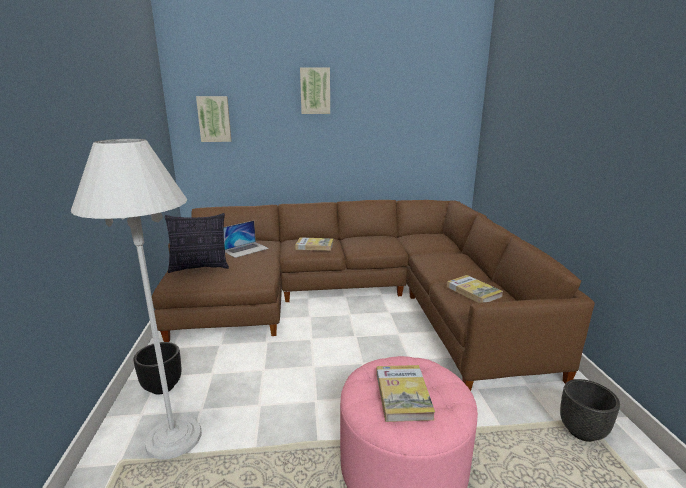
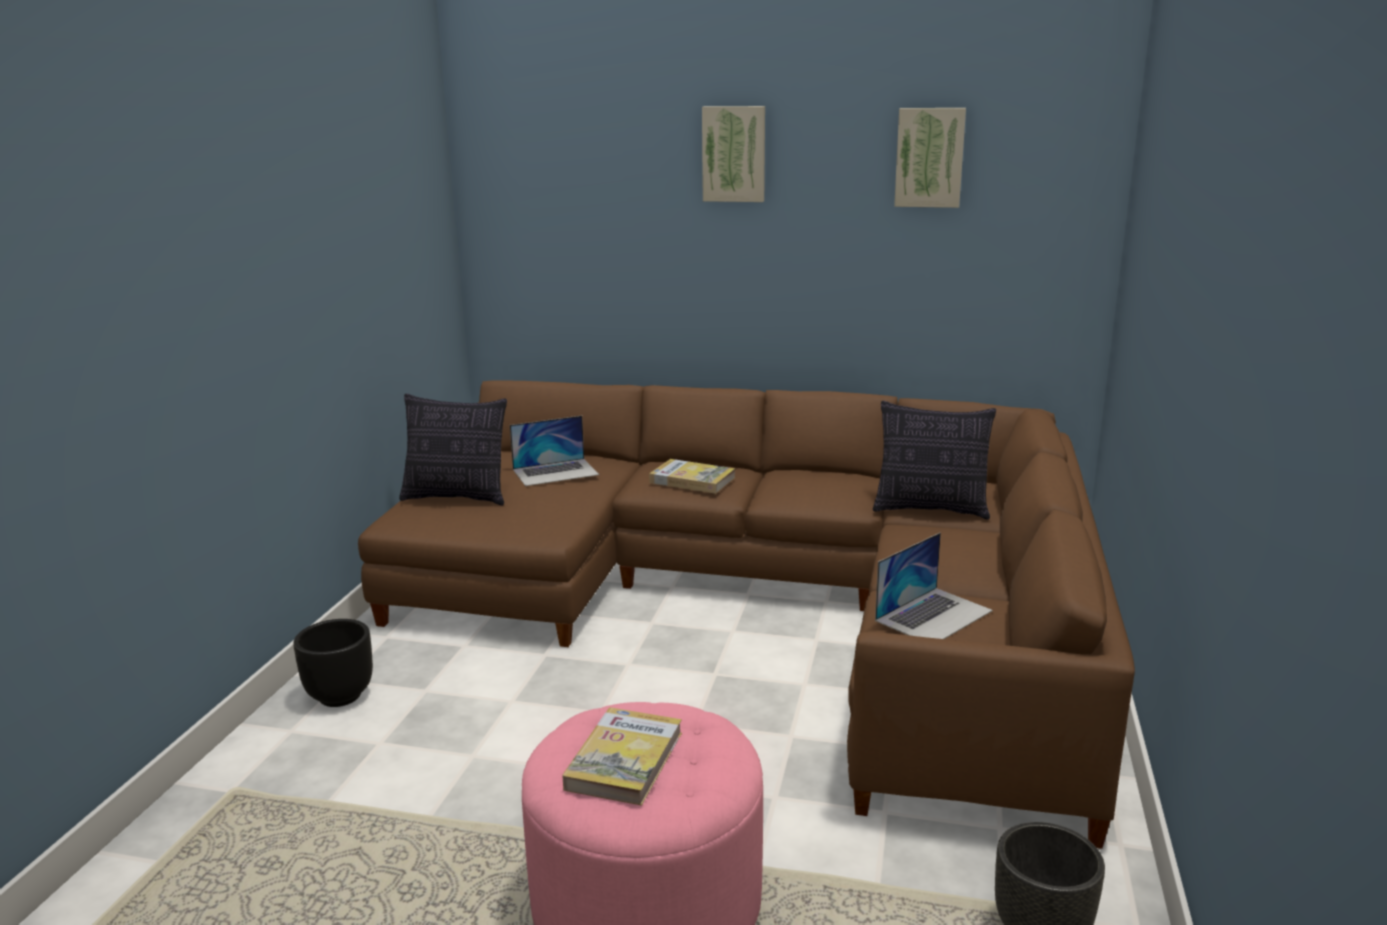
camera: 20 degrees right, 0 degrees up
white floor lamp [71,139,202,460] -> none
picture [196,96,231,142] -> picture moved to [894,108,966,208]
book [447,275,503,303] -> laptop [875,533,993,639]
none -> pillow [873,401,996,520]

